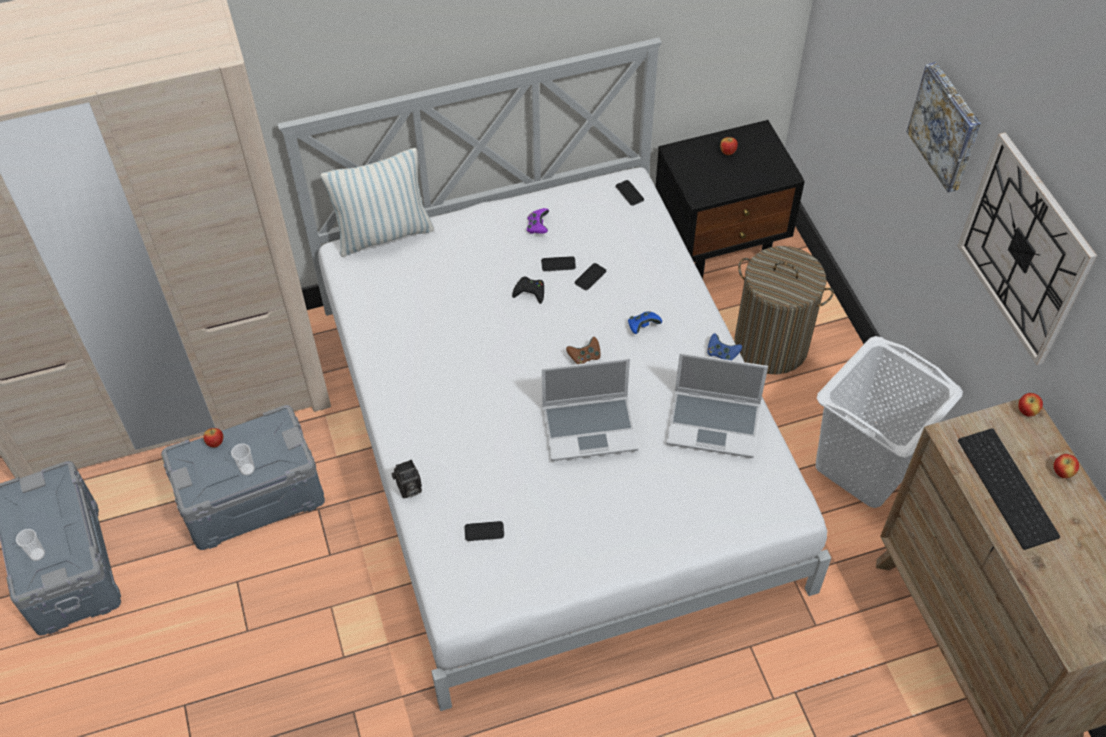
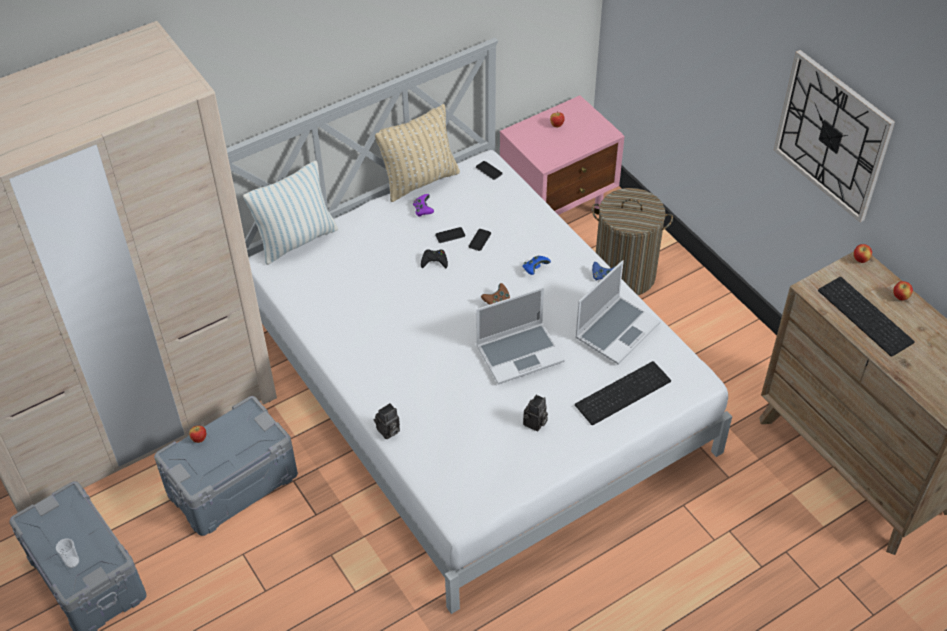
camera: 15 degrees left, 5 degrees down
cup [231,443,255,476] -> none
phone [464,521,504,541] -> none
black nightstand [655,120,805,279] -> pink nightstand [500,95,625,215]
laptop [666,353,768,458] -> laptop turned 45 degrees counterclockwise [575,260,661,364]
white laundry basket [816,336,963,508] -> none
picture [907,62,981,193] -> none
none -> beige pillow [375,104,460,202]
none -> camera [523,395,548,431]
none -> keyboard [575,361,671,425]

